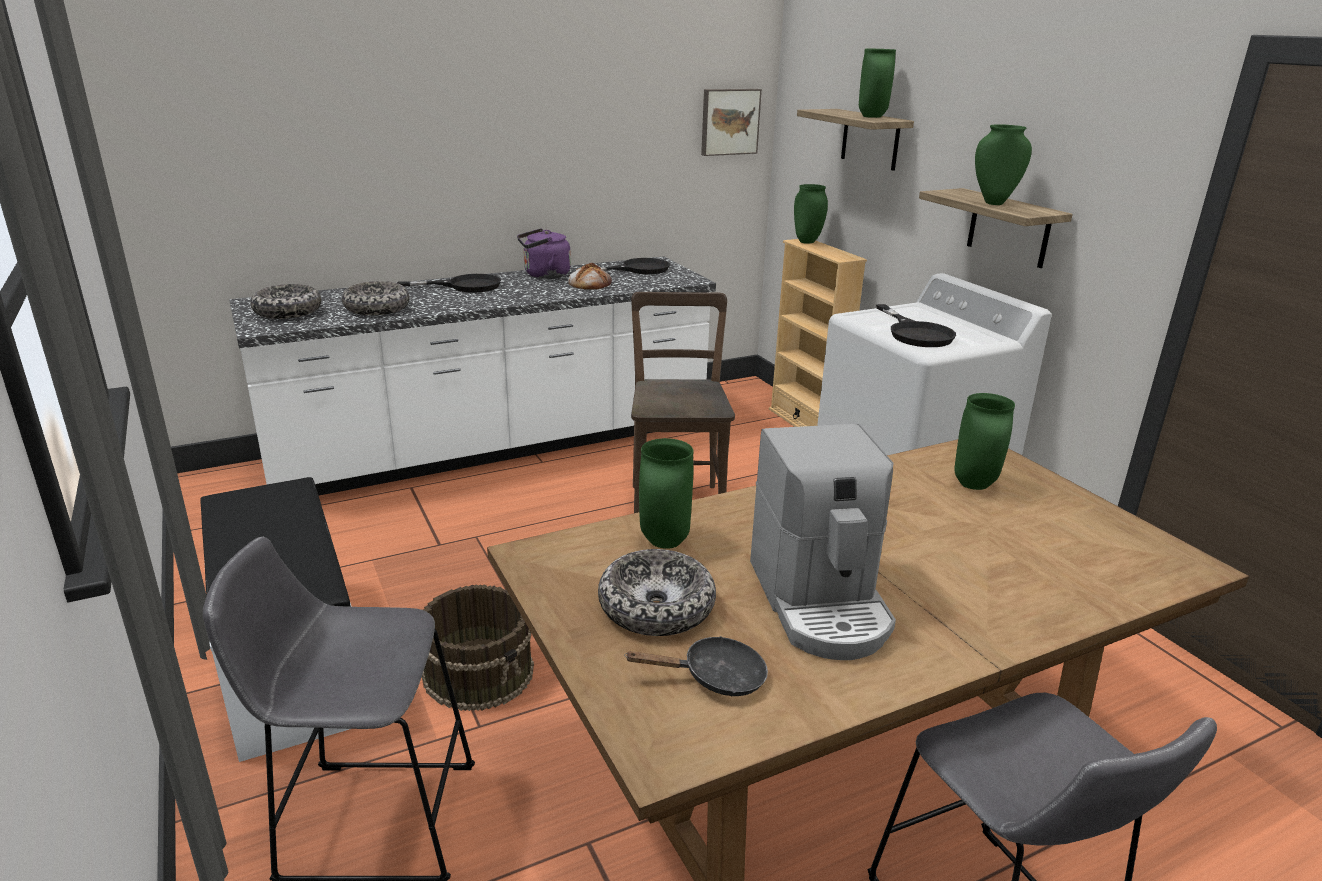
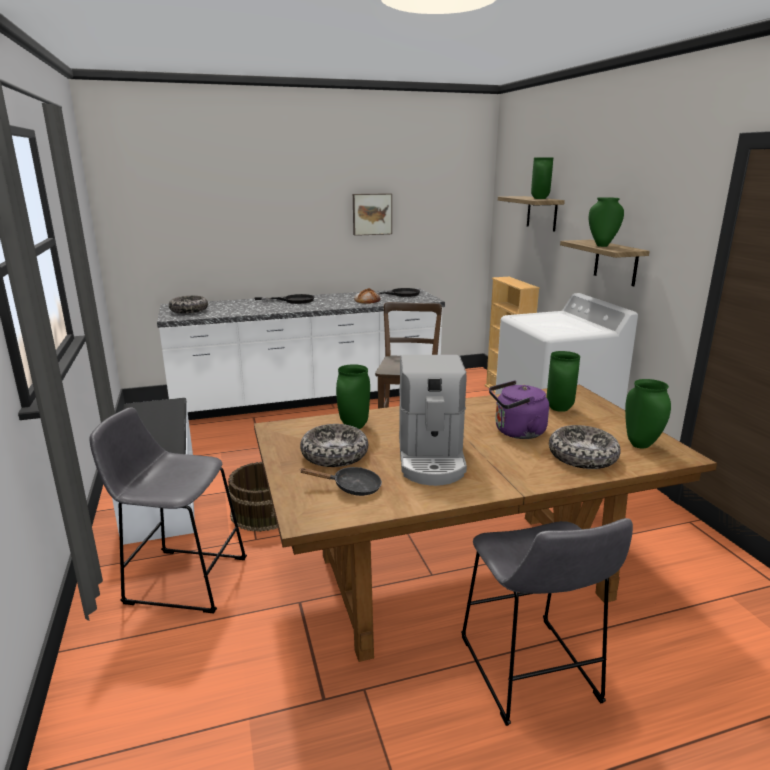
camera: 10 degrees right, 5 degrees down
bowl [342,281,410,315] -> bowl moved to [549,425,621,469]
purple kettle [517,228,571,279] -> purple kettle moved to [489,381,549,439]
picture [701,89,762,156] -> picture moved to [353,193,392,236]
green vase [794,184,828,244] -> green vase moved to [625,379,671,448]
black frying pan [876,304,956,347] -> none

